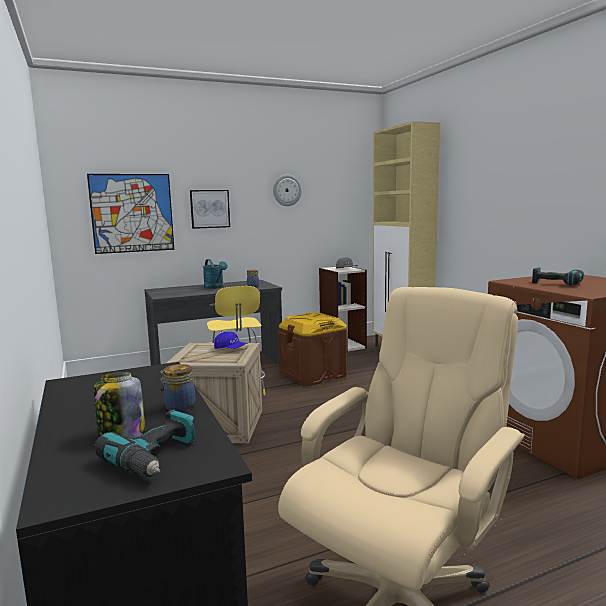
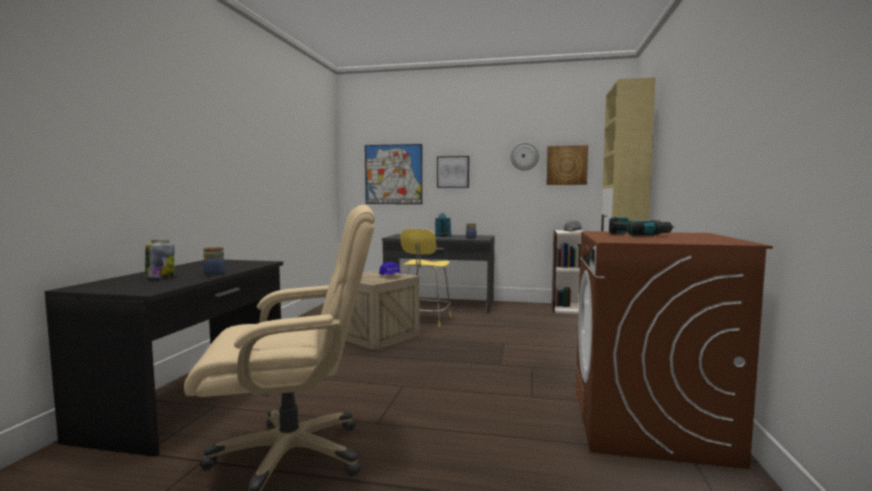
camera: 35 degrees right, 5 degrees down
power drill [94,410,195,477] -> none
brown storage box [278,313,348,386] -> none
none -> picture [547,145,588,185]

